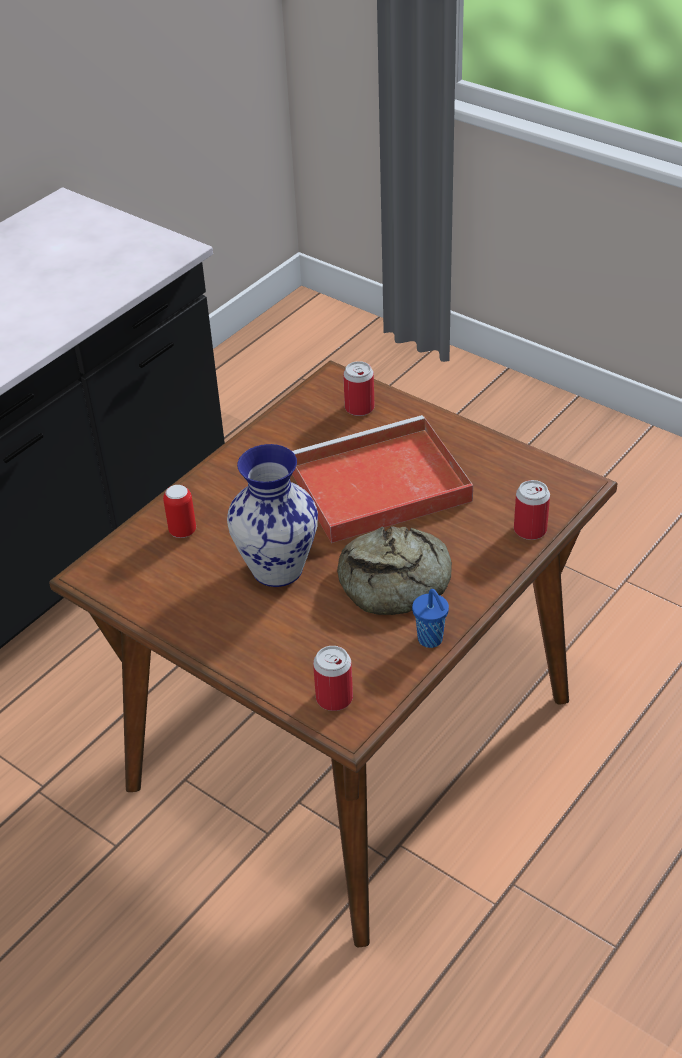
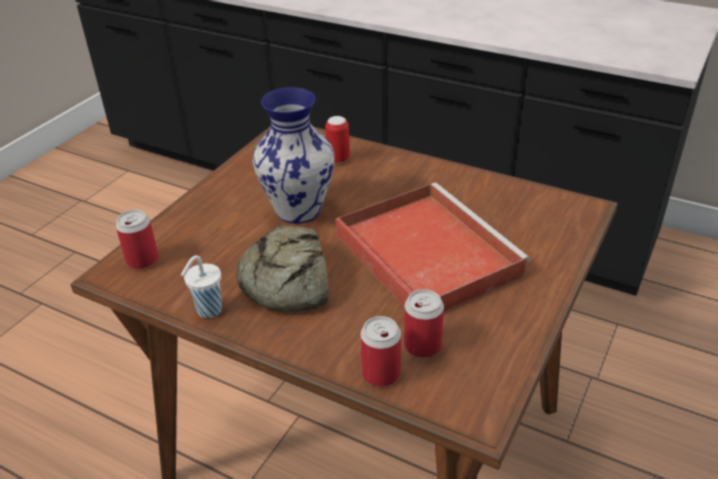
camera: 80 degrees right, 5 degrees down
can [343,361,375,416] -> can moved to [404,289,444,358]
blue cup [412,589,449,648] -> white cup [181,255,222,318]

